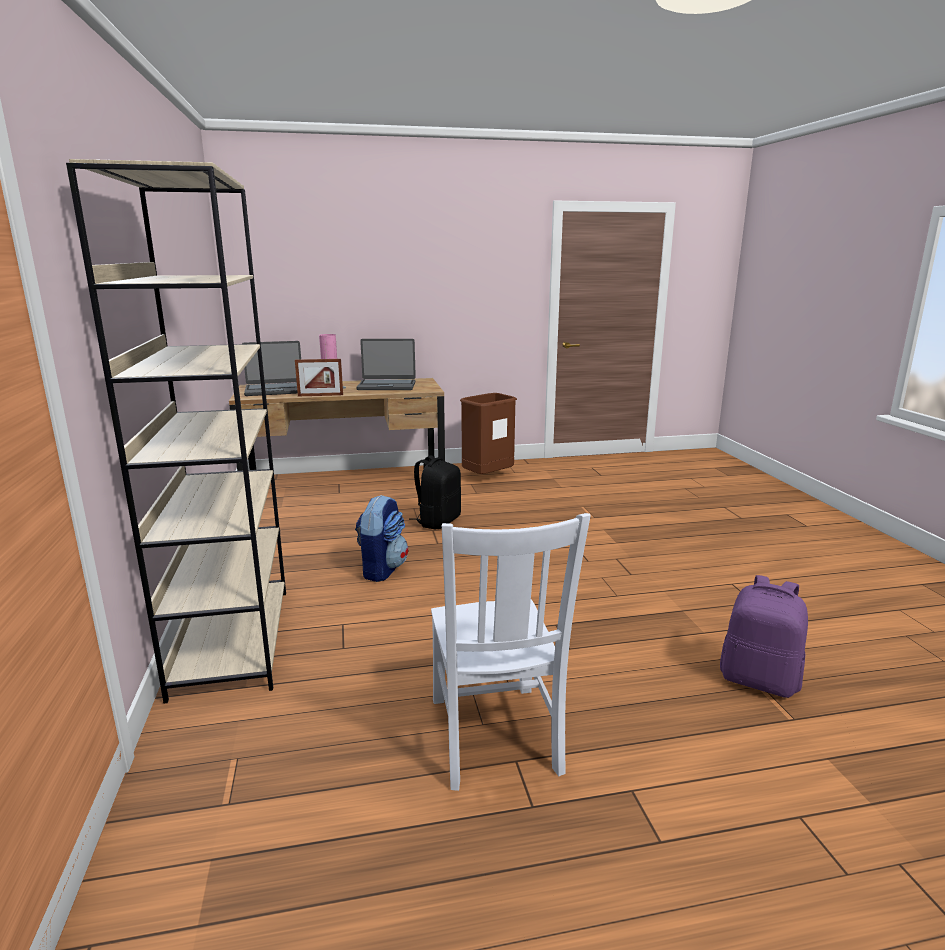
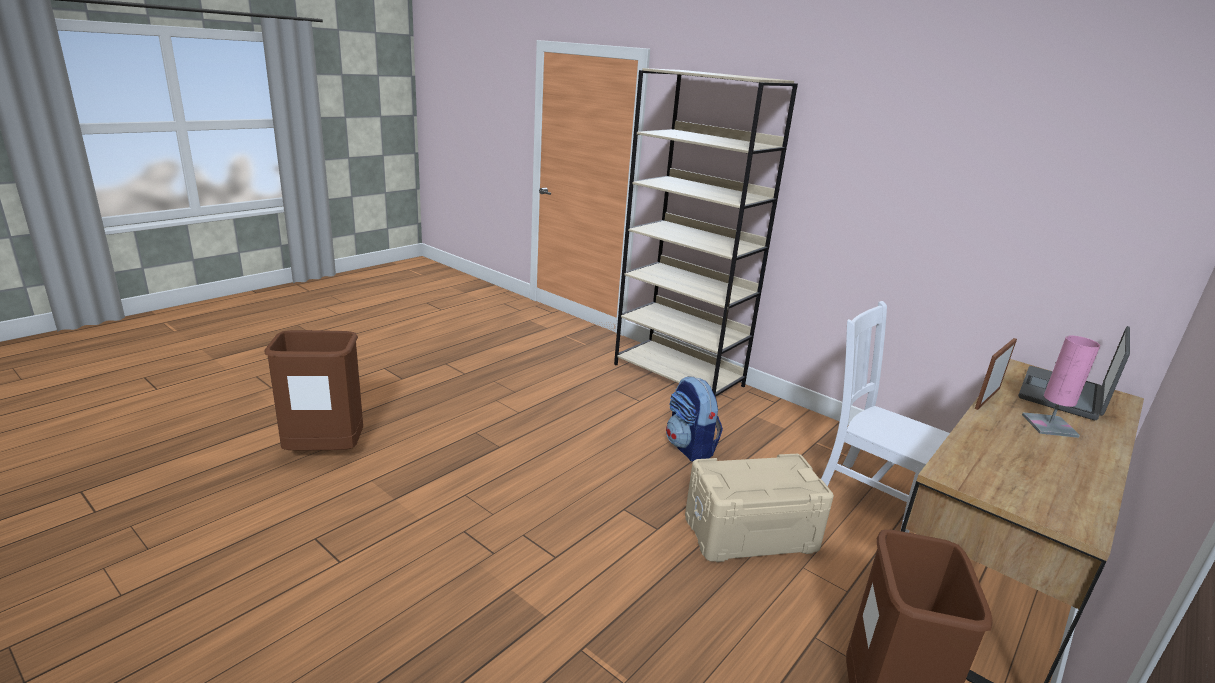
camera: 140 degrees right, 5 degrees up
laptop [356,339,416,390] -> none
black backpack [410,456,461,529] -> beige storage box [685,454,834,562]
white chair [431,513,591,791] -> white chair moved to [821,301,950,533]
purple backpack [720,575,808,698] -> brown trash can [264,330,363,451]

